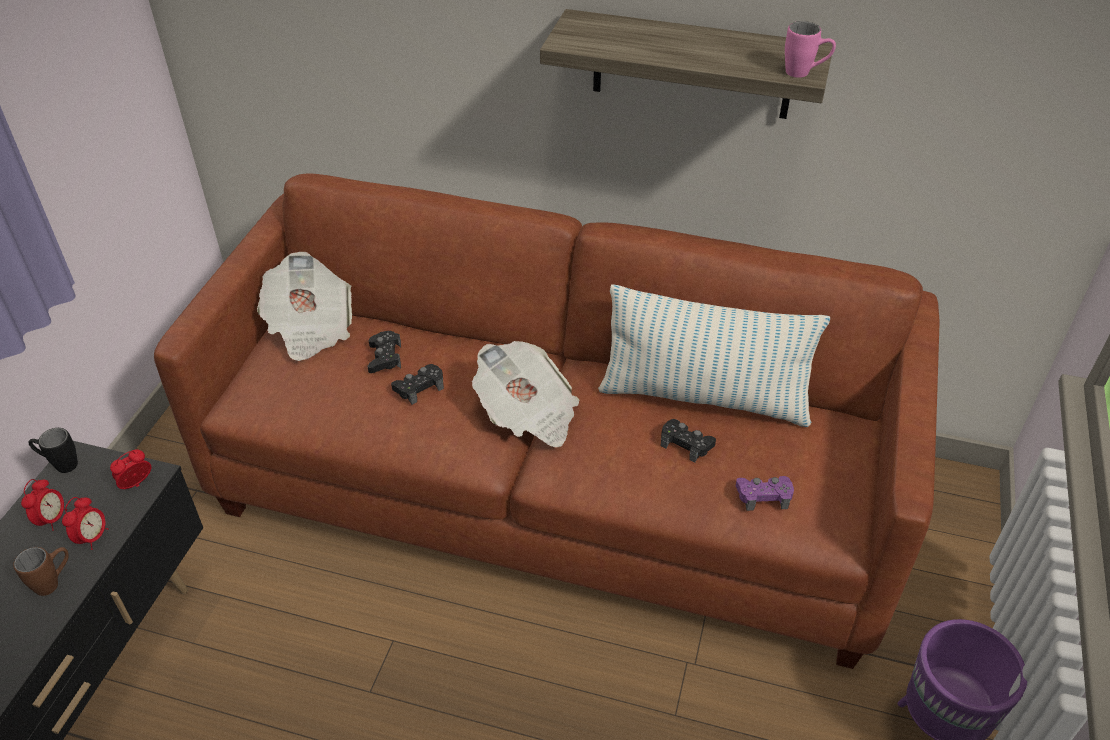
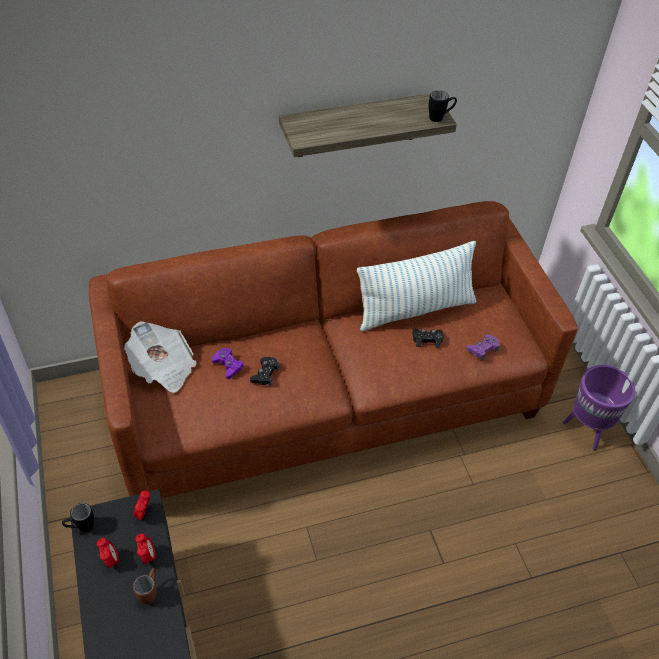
camera: 35 degrees left, 5 degrees up
black game controller [368,331,401,373] -> purple game controller [212,348,244,379]
newspaper [472,341,579,448] -> none
pink mug [785,21,836,78] -> black mug [429,90,457,122]

